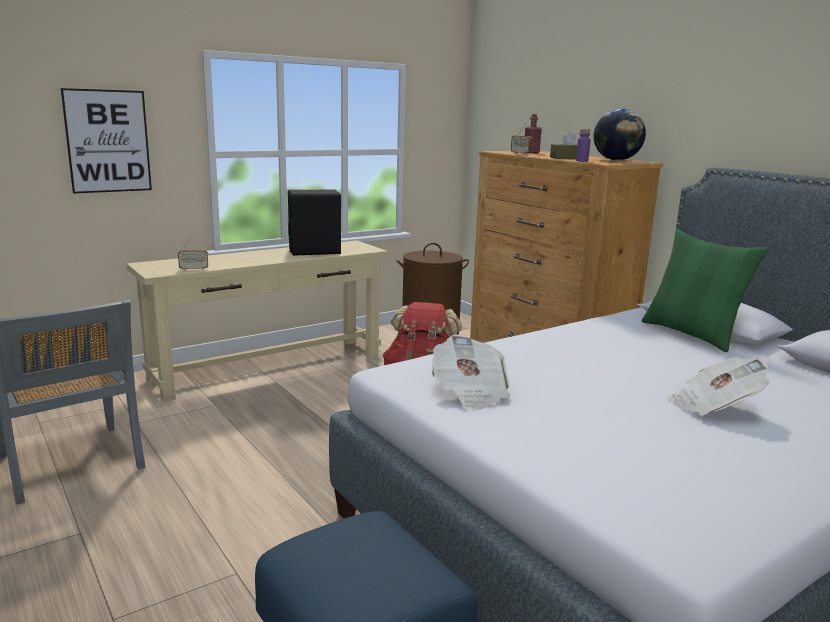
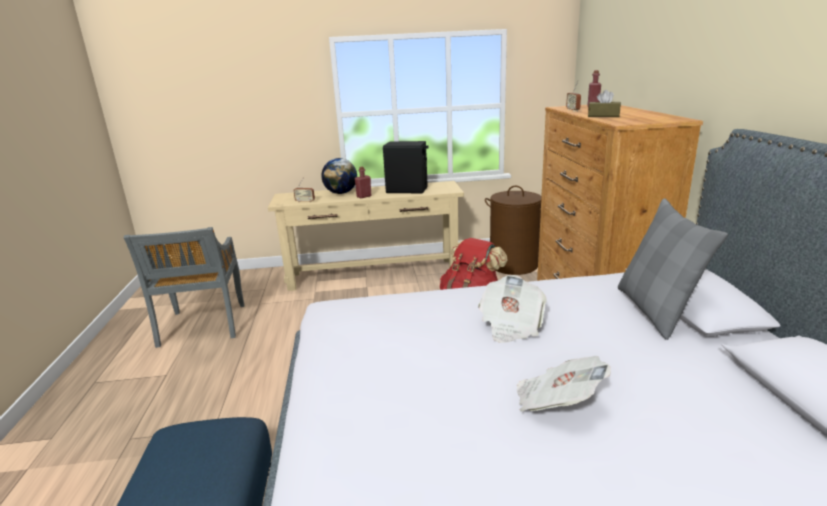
camera: 30 degrees right, 5 degrees up
picture [61,88,152,194] -> none
newspaper [432,334,510,411] -> newspaper moved to [478,275,547,343]
purple bottle [576,129,590,162] -> none
globe [593,109,646,161] -> globe moved to [321,158,357,194]
green pillow [642,229,769,352] -> grey pillow [618,198,728,340]
none -> red bottle [355,167,371,198]

